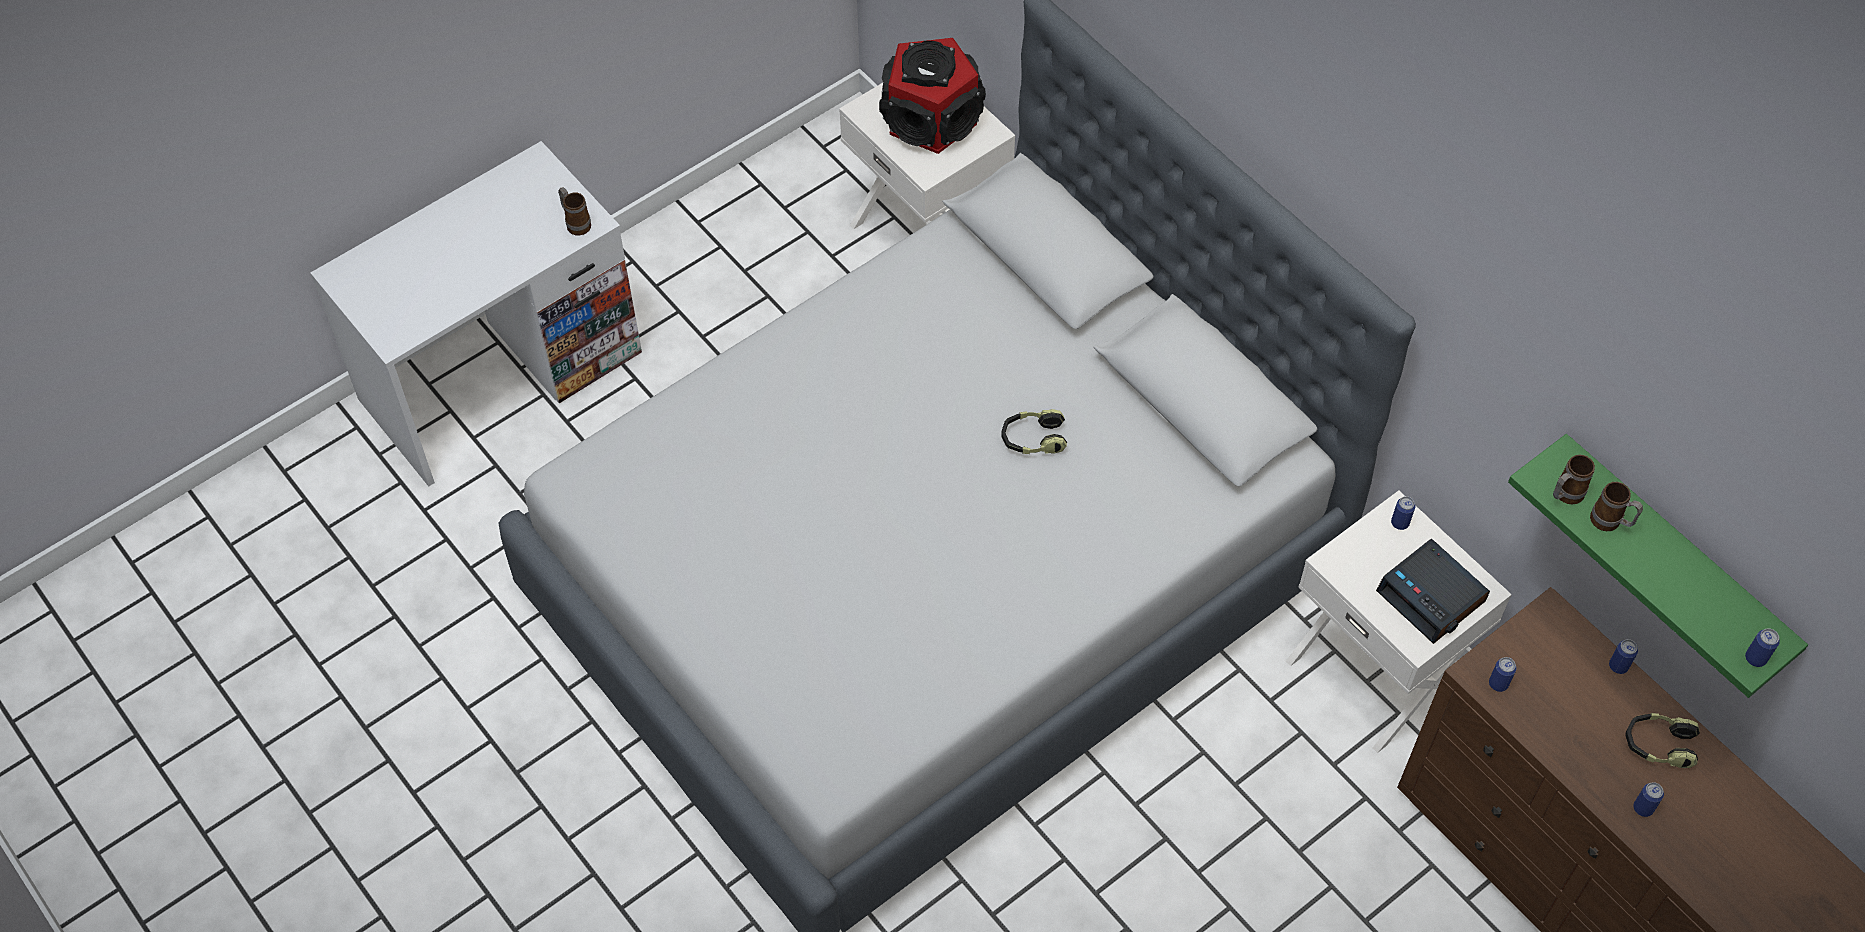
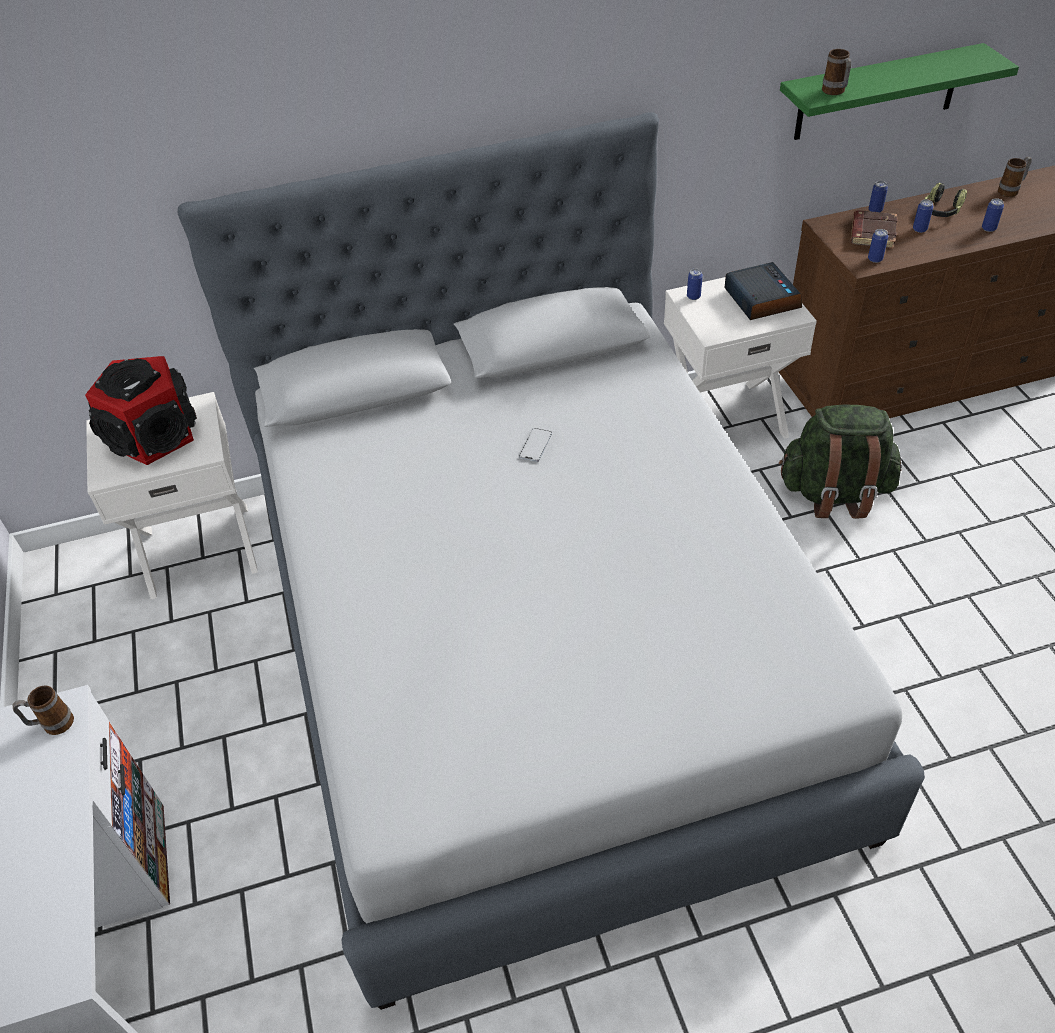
camera: 65 degrees left, 10 degrees down
headphones [1002,409,1067,454] -> phone [519,428,552,462]
alarm clock [1376,539,1490,644] -> alarm clock turned 90 degrees counterclockwise [724,262,802,320]
mug [1590,482,1643,531] -> mug moved to [998,156,1032,197]
can [1745,628,1780,667] -> can moved to [913,199,934,233]
none -> green backpack [779,405,902,519]
none -> brown book [850,210,898,249]

